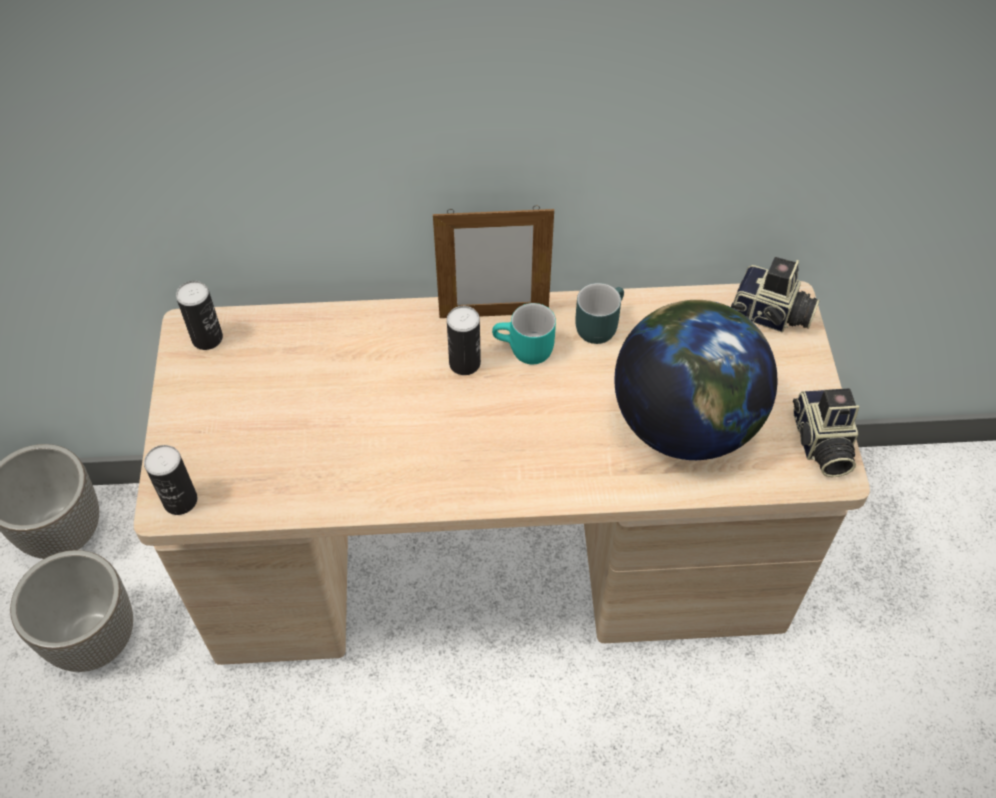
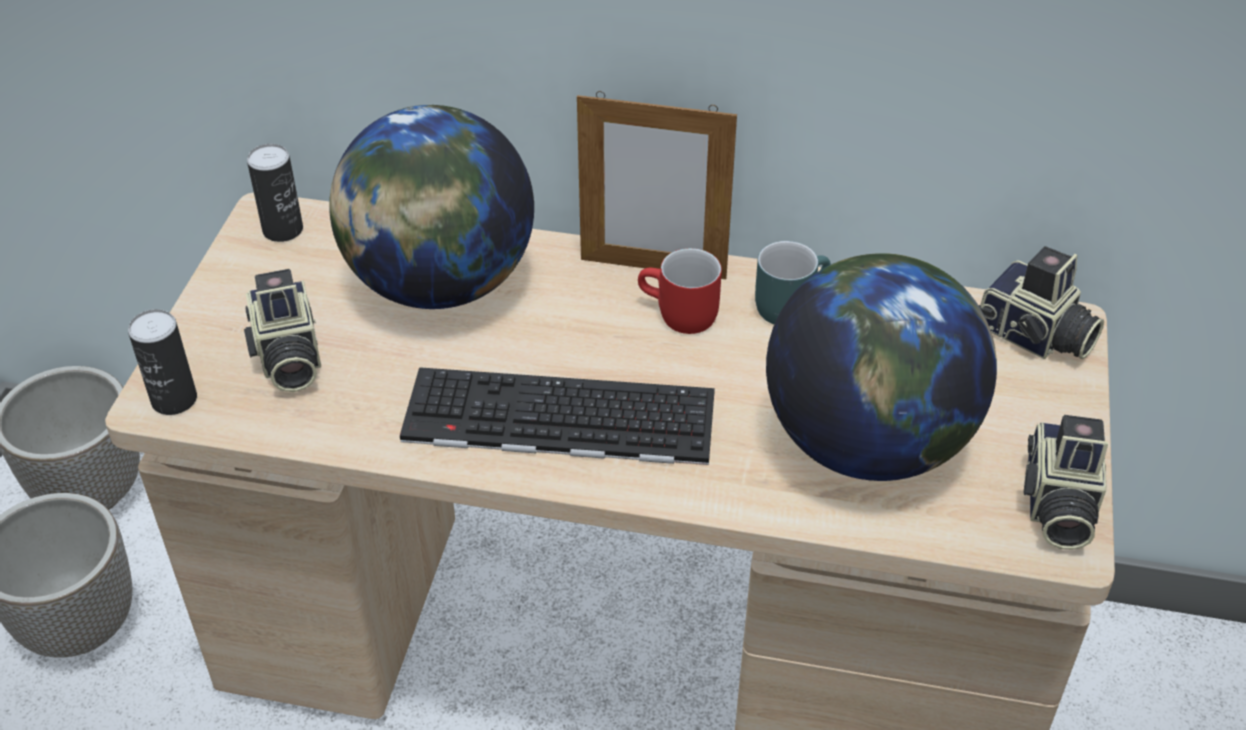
camera: 15 degrees right, 10 degrees down
can [447,306,481,375] -> none
turquoise mug [492,303,556,364] -> red mug [638,248,722,334]
none -> camera [244,269,321,392]
none -> globe [329,105,534,309]
none -> keyboard [400,367,715,465]

